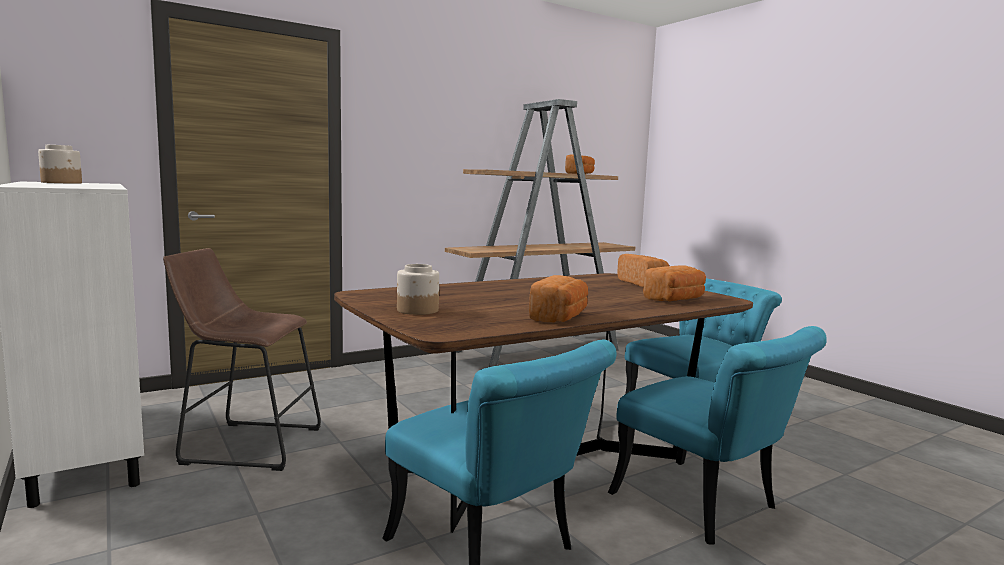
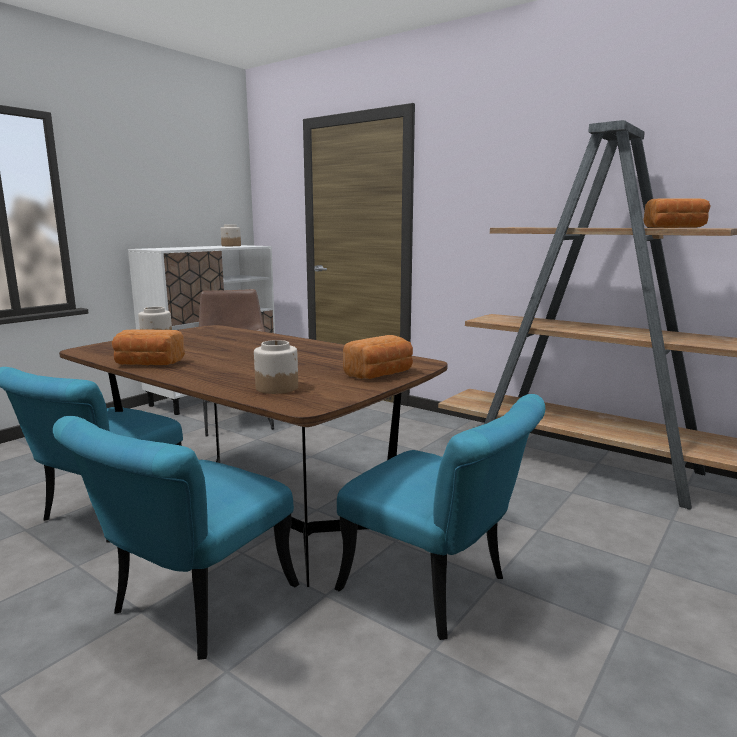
camera: 70 degrees right, 5 degrees up
bread [643,265,706,302] -> jar [254,340,298,394]

